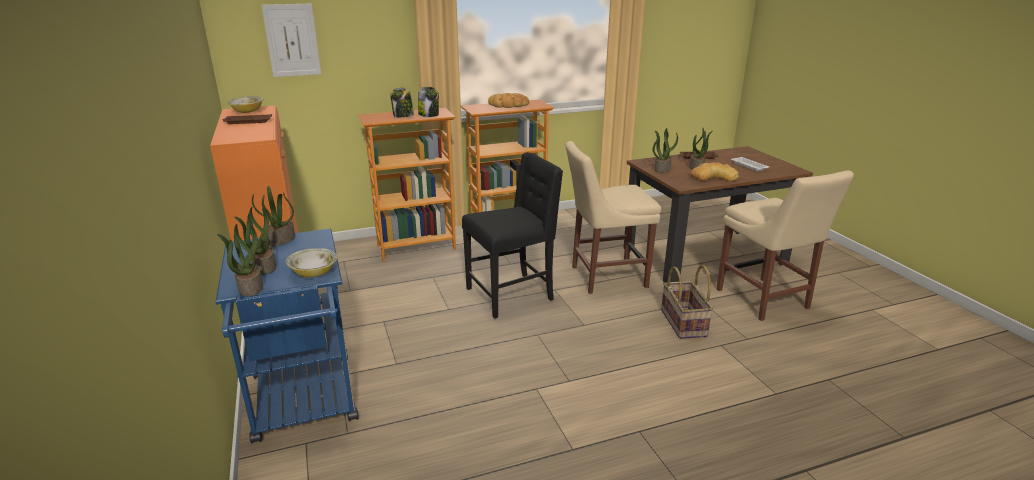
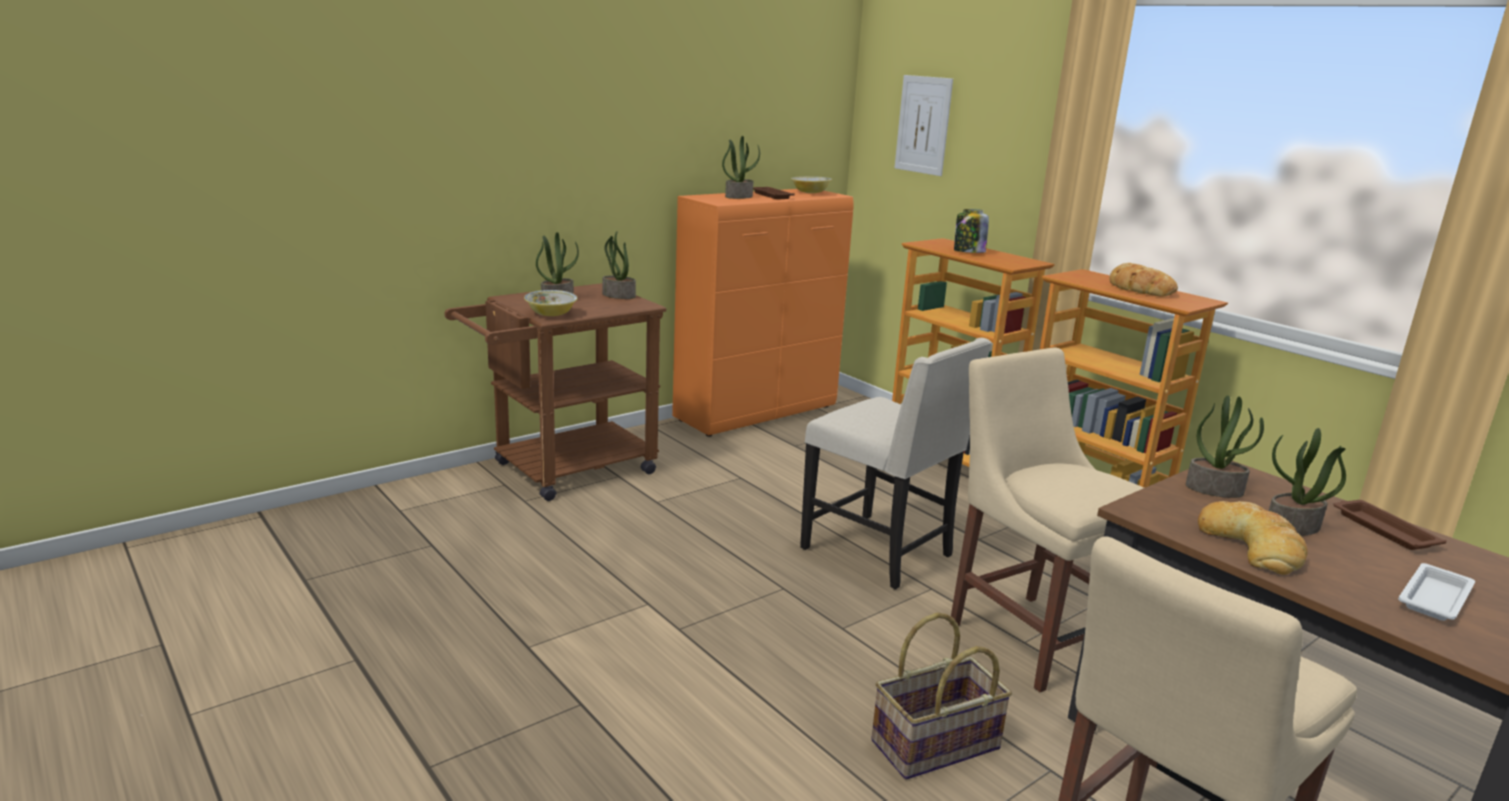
camera: 70 degrees right, 5 degrees down
blue cart [216,229,359,443] -> brown cart [444,283,666,501]
potted plant [217,224,263,297] -> potted plant moved to [722,136,760,199]
jar [418,87,439,117] -> none
black chair [462,152,563,319] -> beige chair [800,338,992,590]

